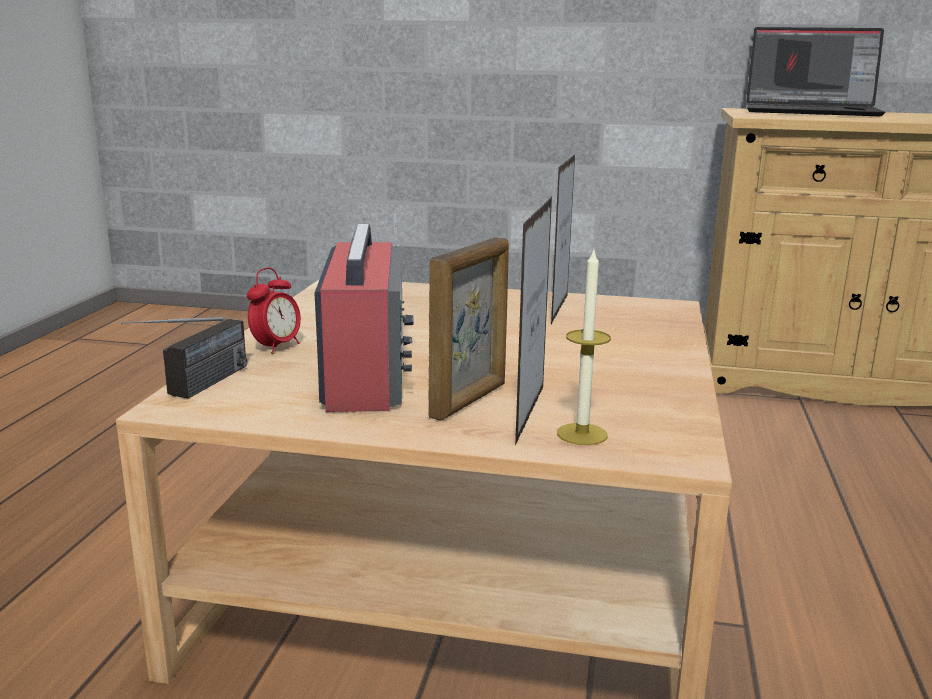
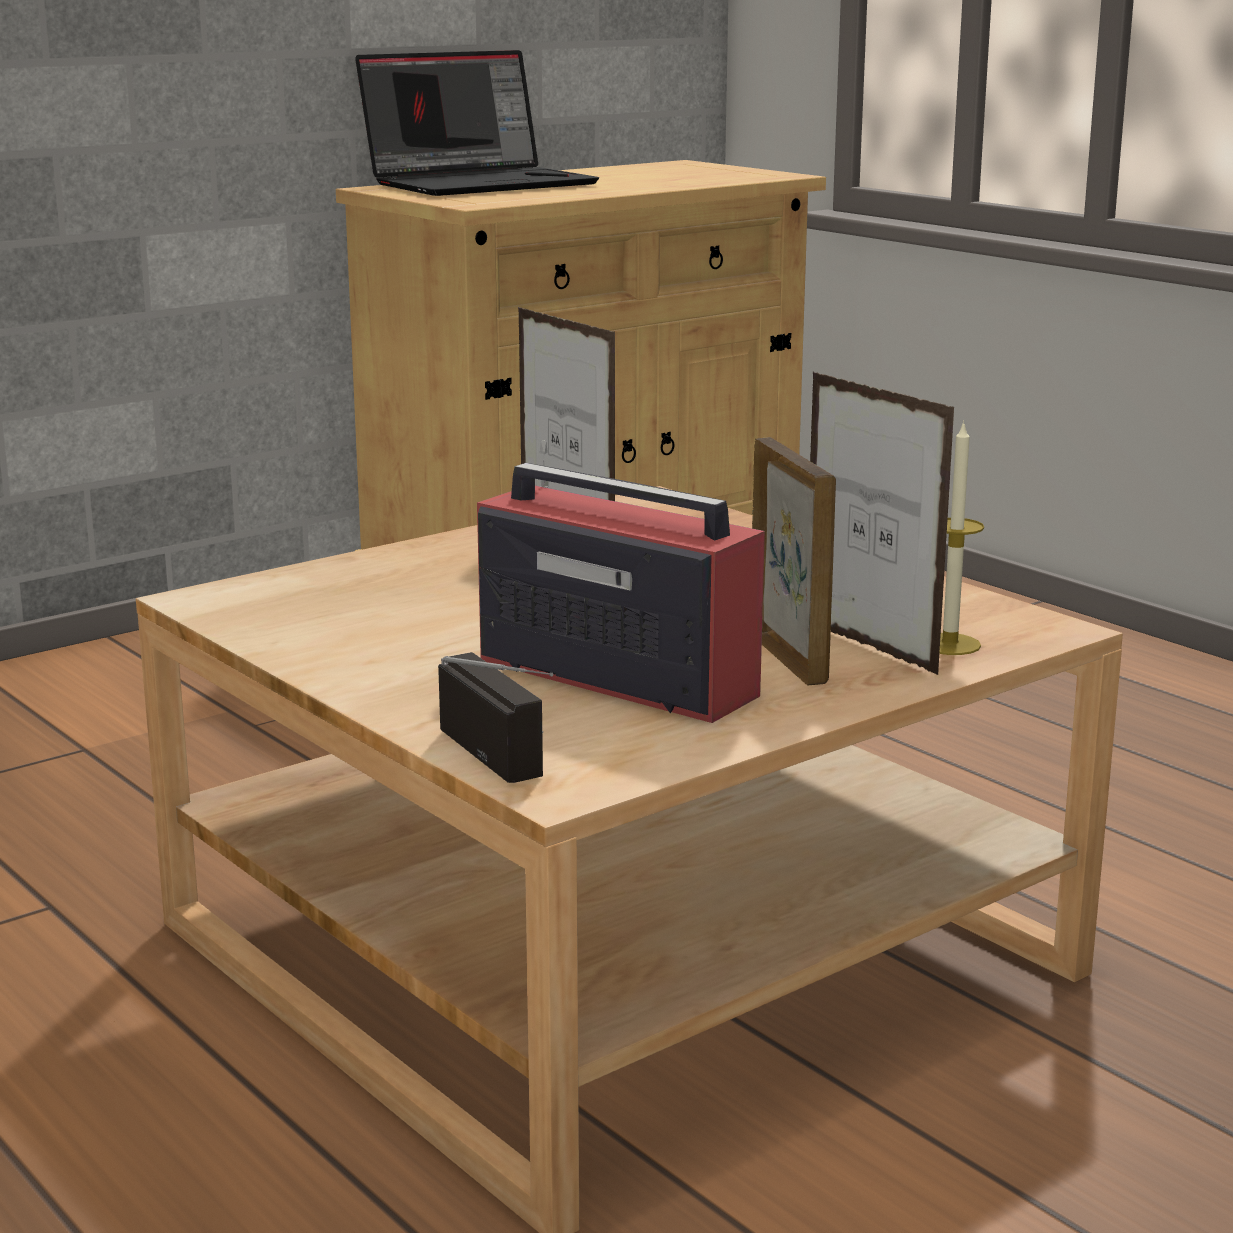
camera: 50 degrees left, 0 degrees up
alarm clock [247,268,301,354] -> none

